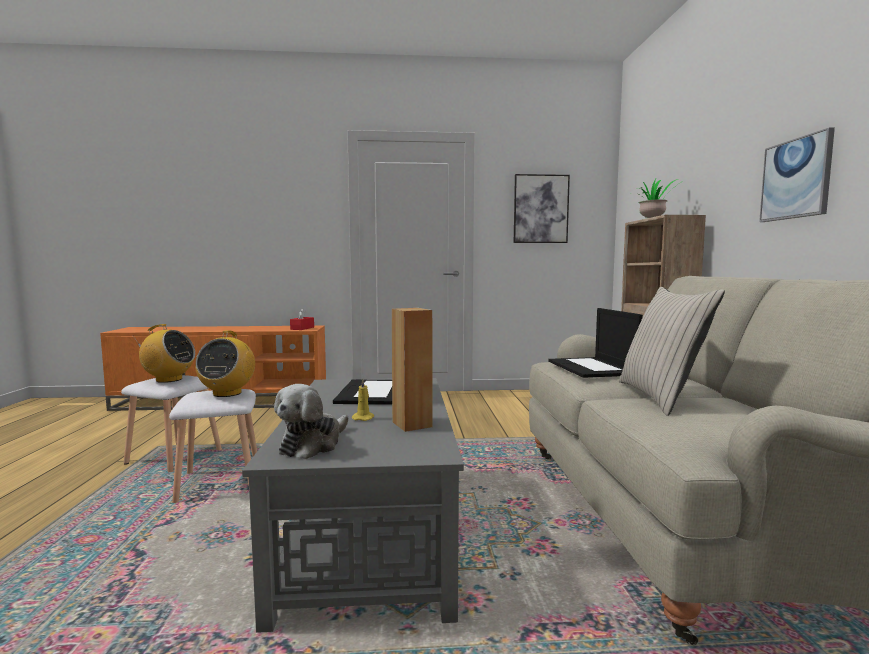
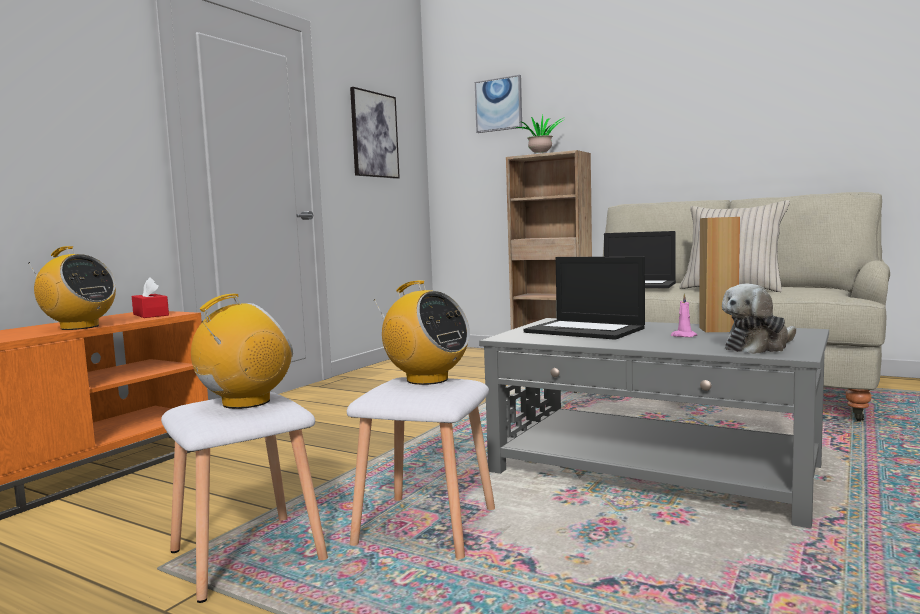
camera: 55 degrees left, 0 degrees up
plush toy [274,384,349,459] -> plush toy turned 90 degrees clockwise [722,283,796,354]
yellow candle [352,378,374,421] -> pink candle [671,293,697,337]
picture [759,127,835,222] -> picture moved to [475,75,522,133]
none -> radio [29,246,116,330]

